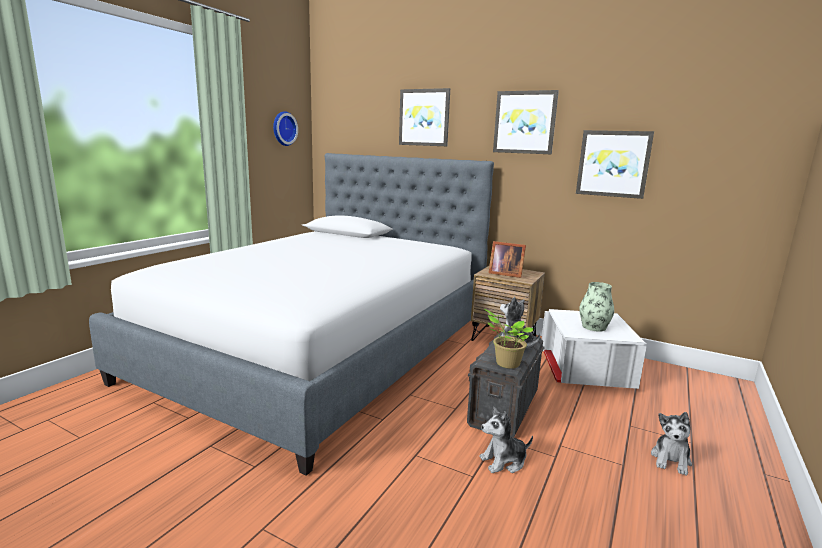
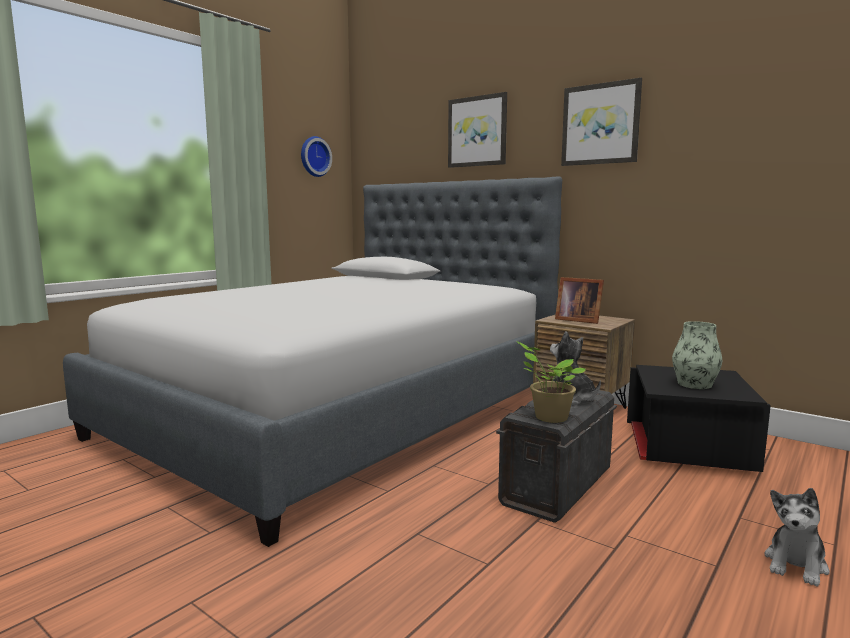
camera: 10 degrees right, 5 degrees down
plush toy [479,407,533,473] -> none
white storage box [542,309,647,389] -> black storage box [627,365,771,472]
picture [576,130,654,199] -> none

